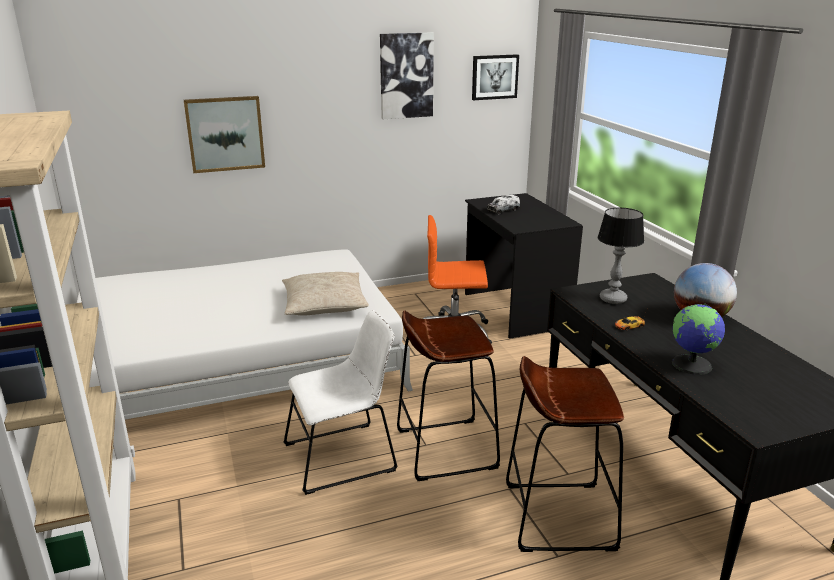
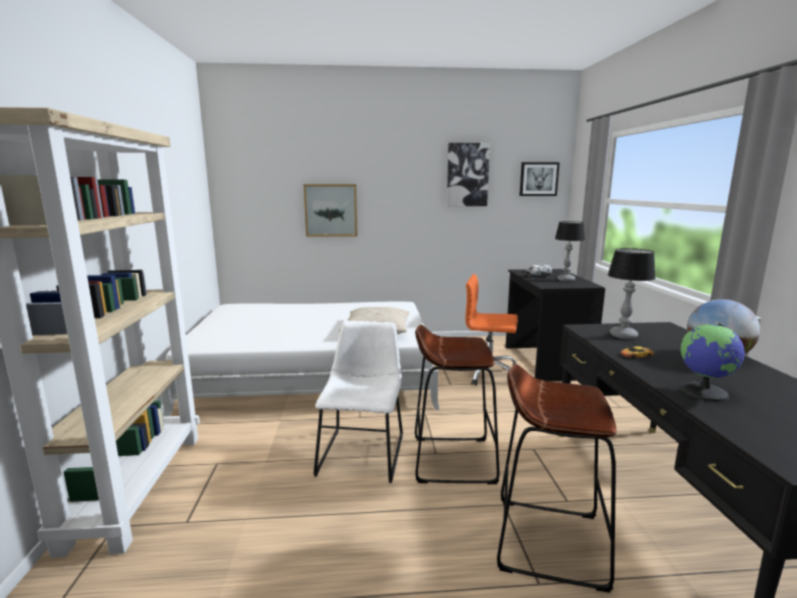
camera: 15 degrees right, 10 degrees down
white chair [283,310,397,495] -> white chair turned 75 degrees counterclockwise [313,320,403,483]
none -> table lamp [555,221,585,282]

